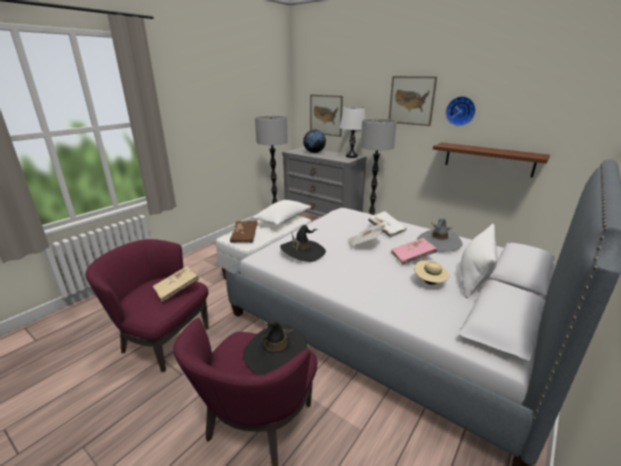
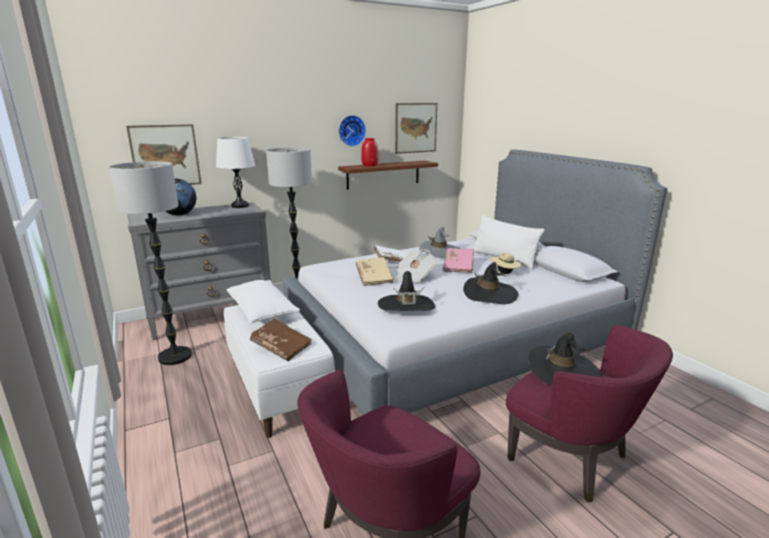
camera: 65 degrees left, 5 degrees down
beige book [153,266,199,302] -> beige book moved to [356,257,394,286]
picture [389,76,437,126] -> picture moved to [395,103,437,154]
none -> red vase [361,138,378,167]
none -> black hat [463,262,518,304]

